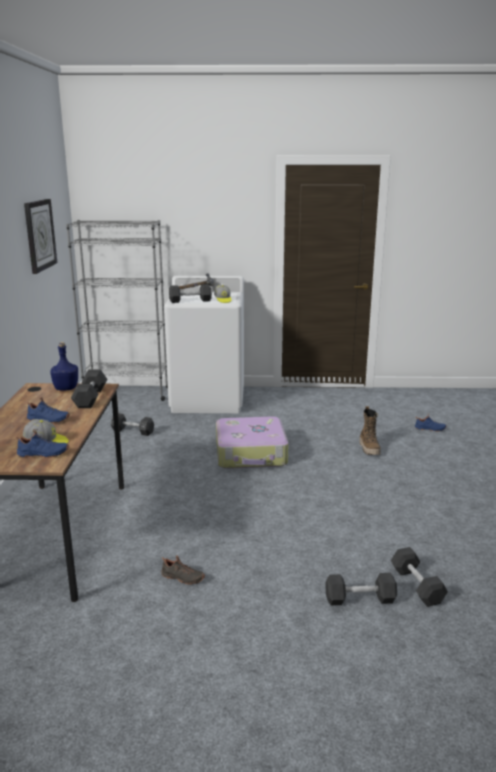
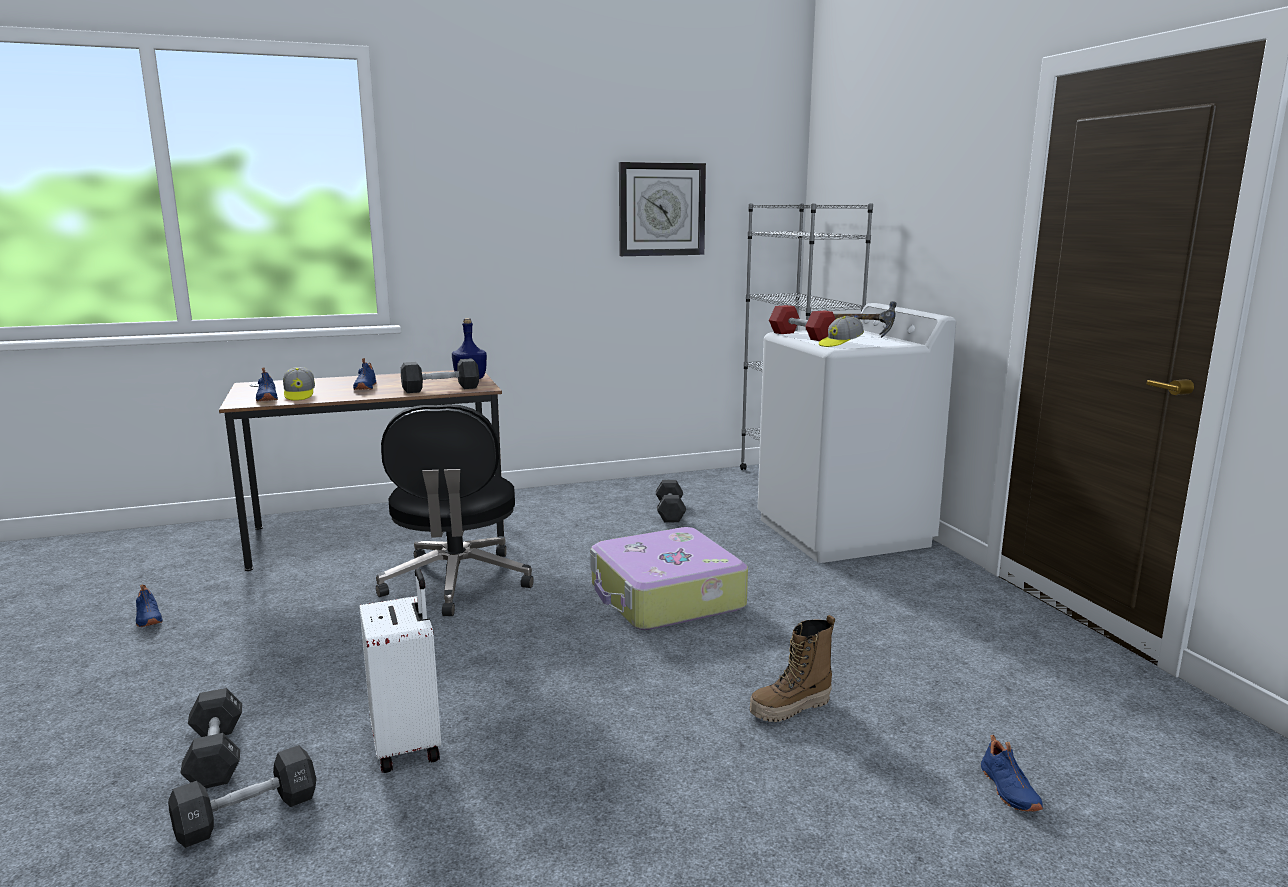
camera: 70 degrees right, 5 degrees down
black shoe [161,556,205,585] -> none
black dumbbell [169,284,212,303] -> red dumbbell [769,305,836,341]
none -> blue shoe [136,584,163,627]
none -> white suitcase [359,568,441,773]
none -> black office chair [376,404,534,616]

